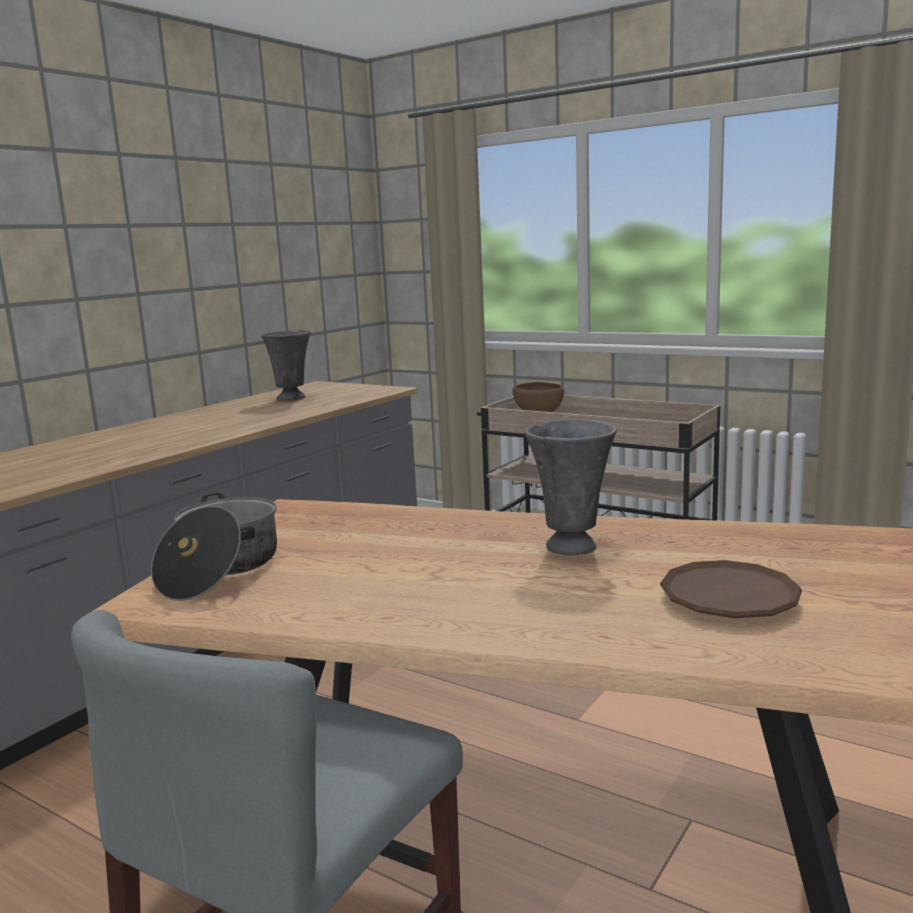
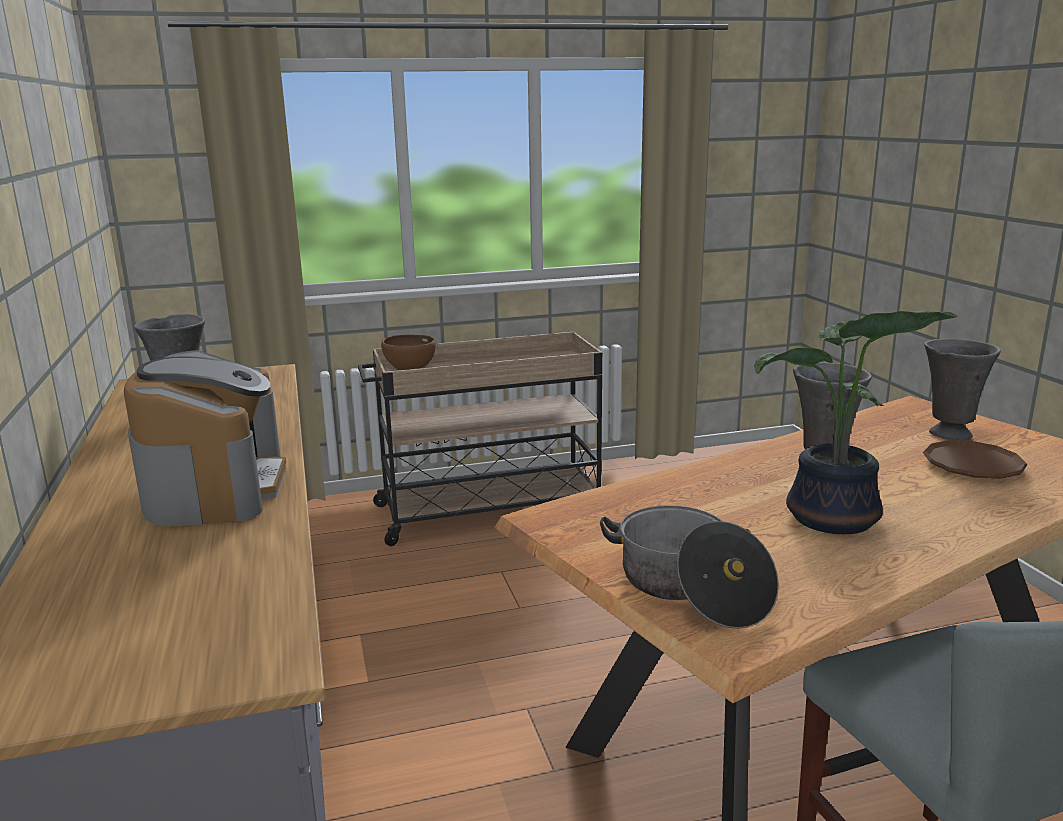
camera: 50 degrees left, 5 degrees up
none -> coffee machine [124,350,286,526]
none -> potted plant [754,310,958,534]
none -> grey vase [924,339,1001,441]

